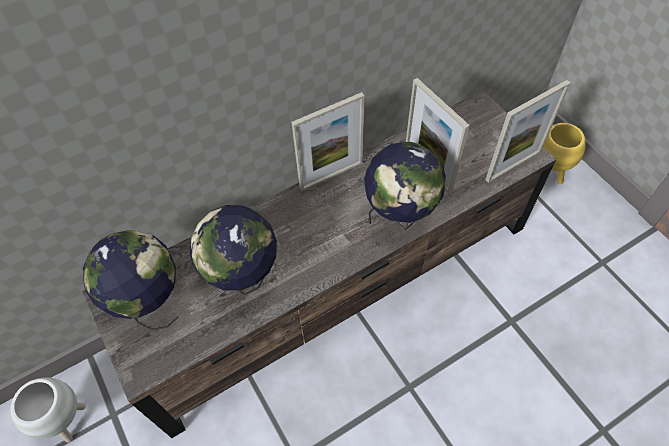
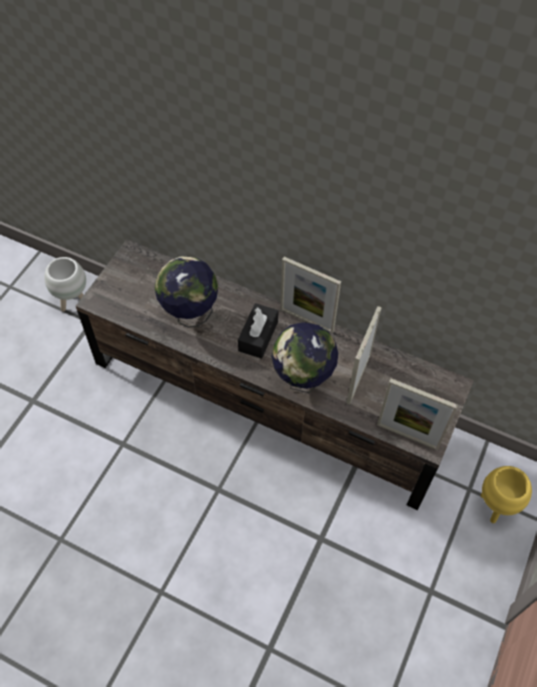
camera: 55 degrees right, 0 degrees up
globe [83,230,179,331] -> none
none -> black tissue box [238,303,278,359]

